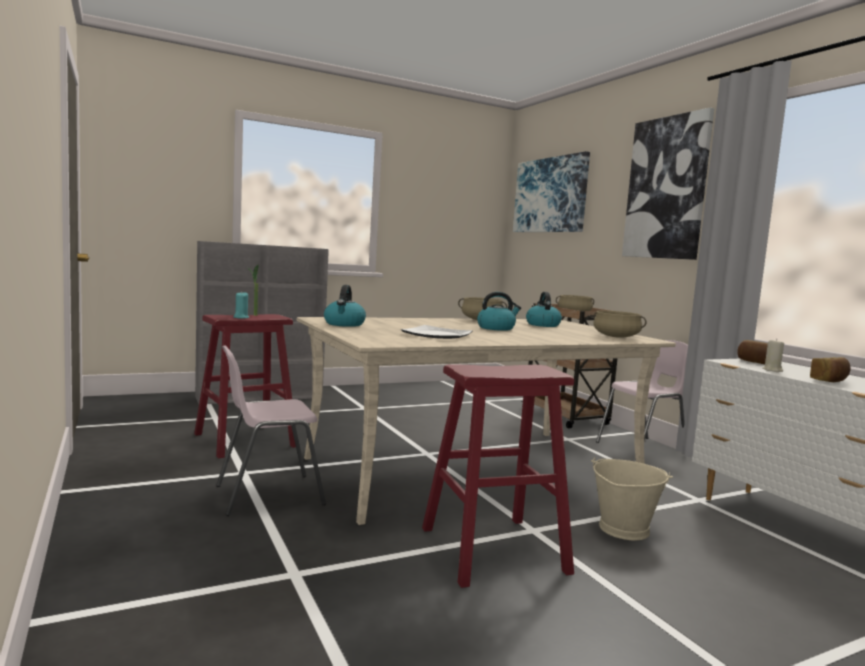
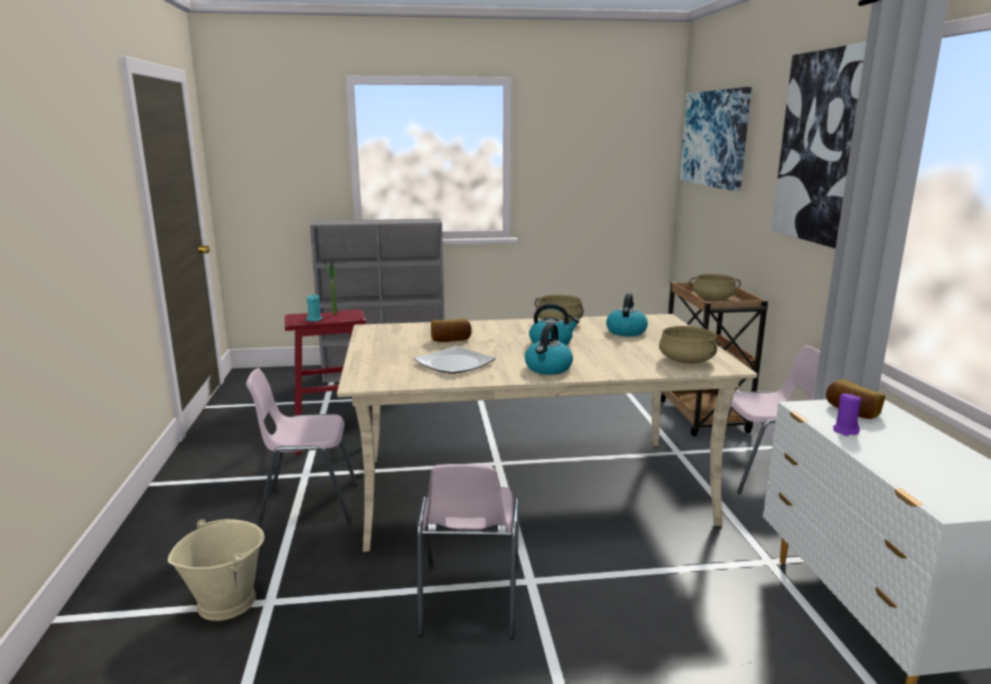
camera: 20 degrees right, 10 degrees up
kettle [324,285,366,327] -> kettle moved to [525,323,573,375]
red stool [422,364,574,588] -> pink chair [417,464,519,639]
beige bucket [591,457,673,540] -> beige bucket moved to [168,519,265,621]
beige candle [762,340,784,372] -> purple candle [833,393,861,436]
bread [810,357,851,382] -> bread moved to [431,319,472,342]

